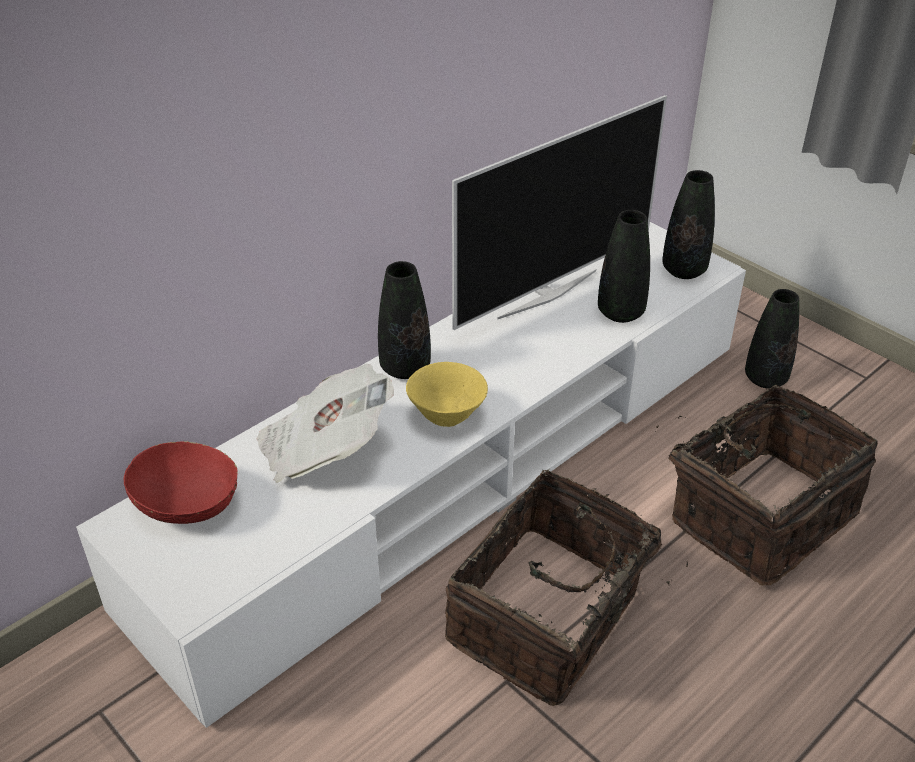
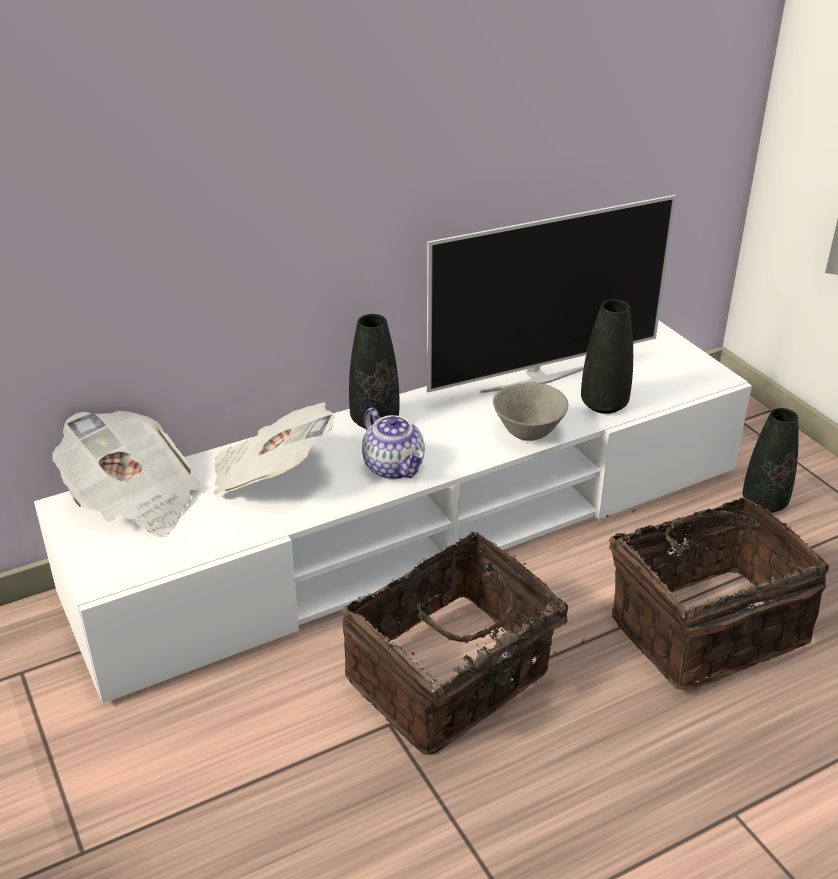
camera: 15 degrees right, 5 degrees down
red bowl [124,441,238,524] -> newspaper [52,411,200,536]
yellow bowl [406,362,488,427] -> teapot [362,408,425,479]
black vase [662,170,715,279] -> none
none -> grey bowl [493,382,568,441]

